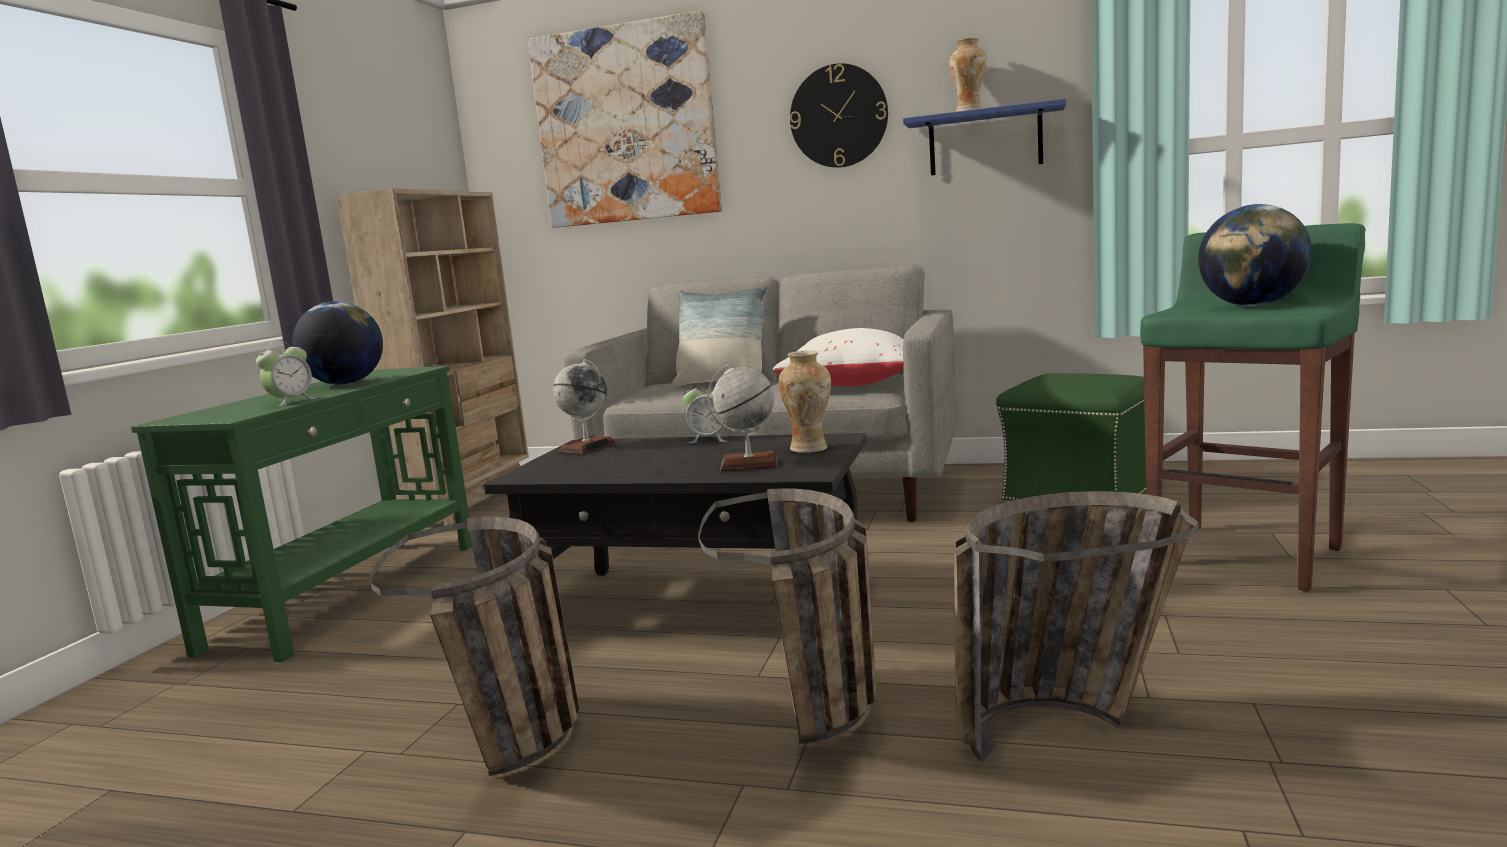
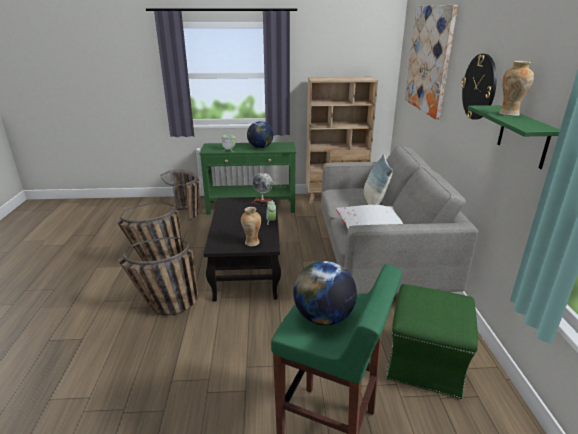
camera: 70 degrees right, 15 degrees up
globe [707,365,778,471] -> none
blue shelf [903,98,1066,175] -> green shelf [468,105,560,169]
basket [954,491,1199,763] -> basket moved to [161,170,200,221]

